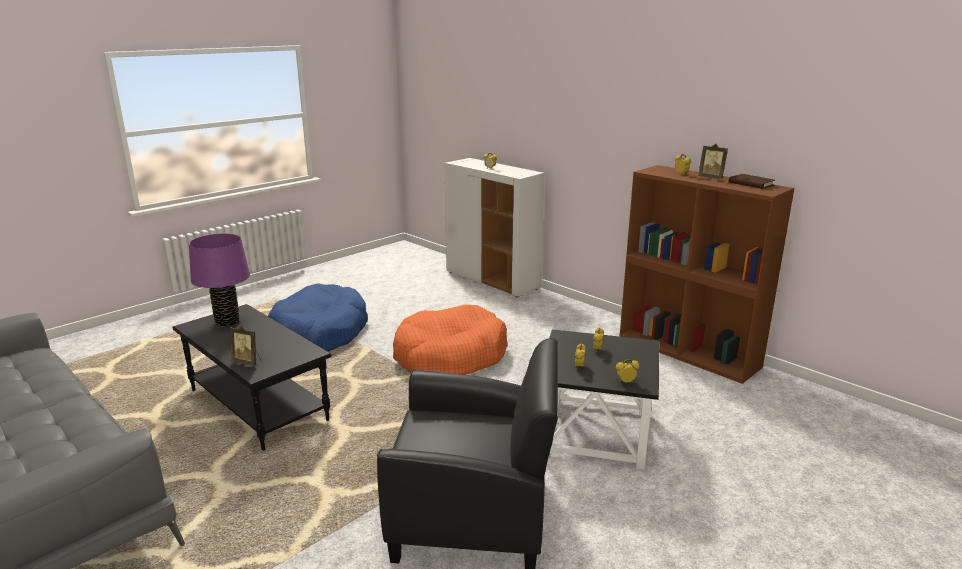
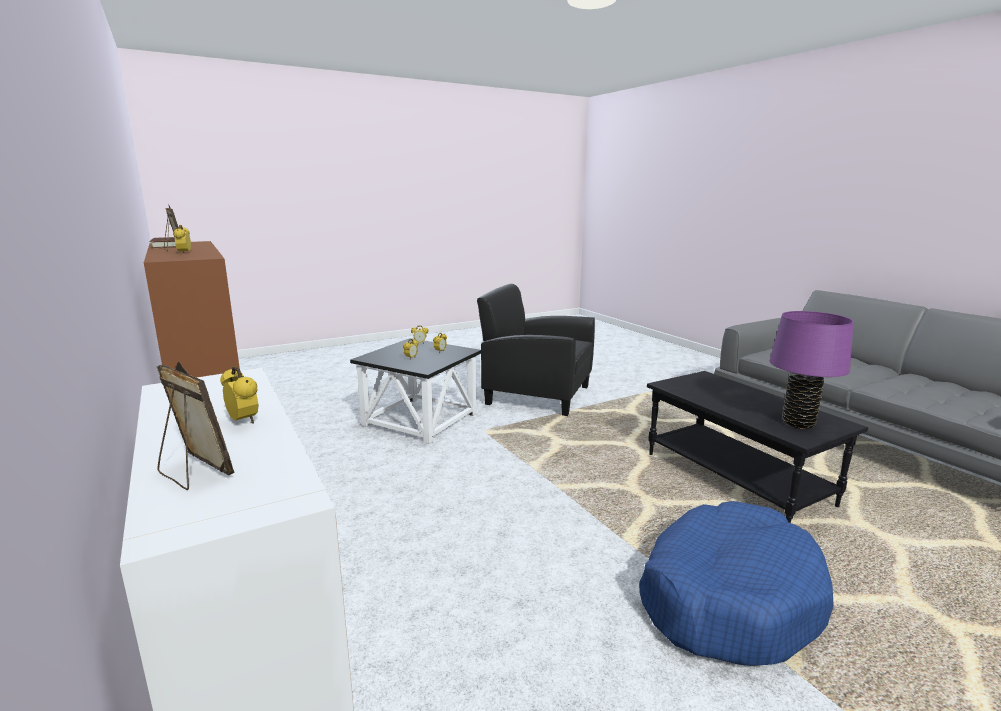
camera: 165 degrees left, 5 degrees down
picture frame [230,326,261,366] -> picture frame moved to [157,361,235,490]
orange dog bed [393,305,508,375] -> none

